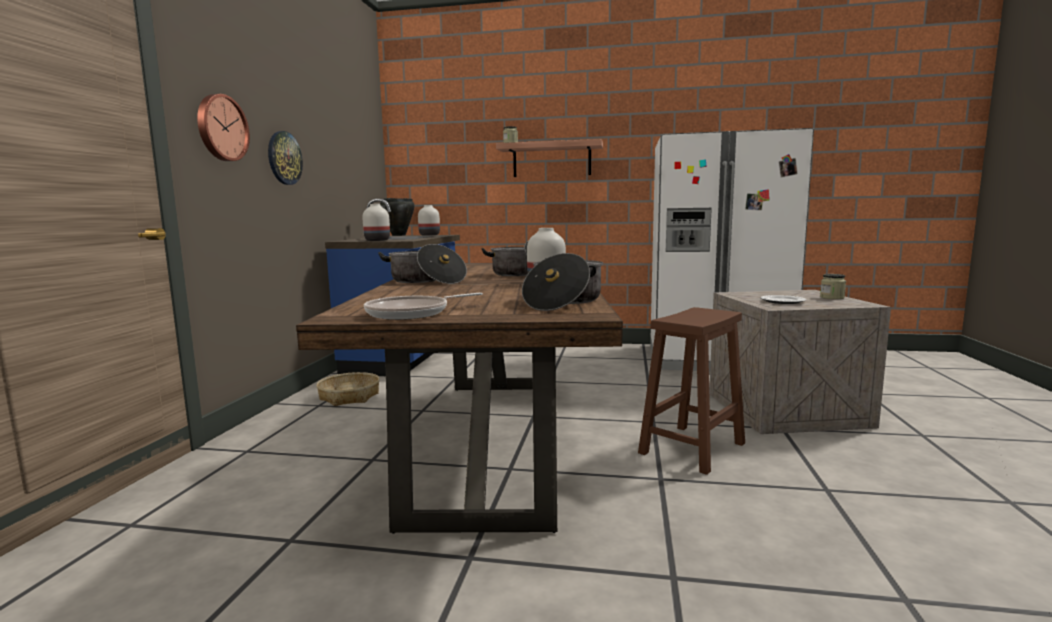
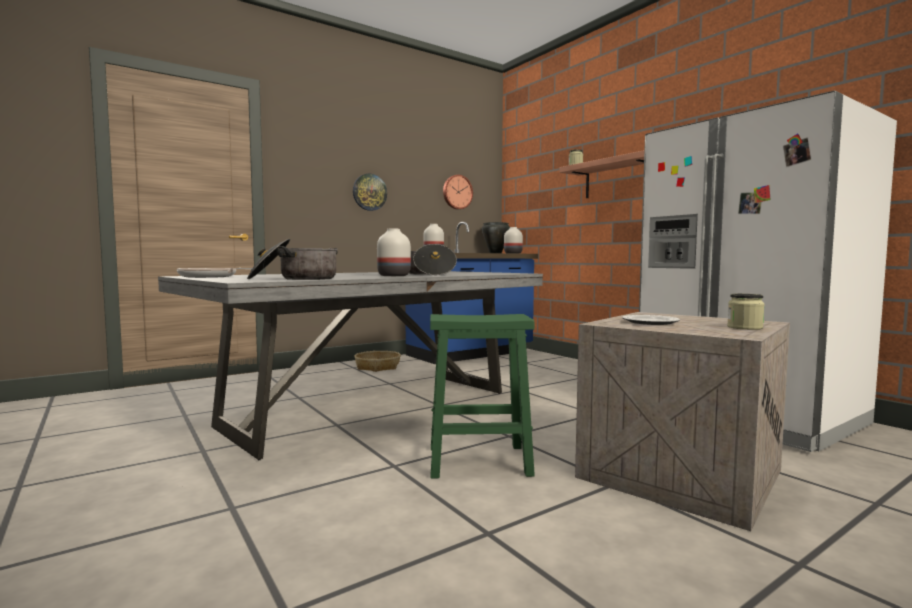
camera: 45 degrees right, 5 degrees down
wall clock [197,94,250,161] -> wall clock moved to [443,175,473,209]
brown dining table [296,263,623,534] -> grey dining table [158,271,543,460]
cooking pot [378,244,467,284] -> none
brown stool [638,307,745,475] -> green stool [430,314,535,478]

